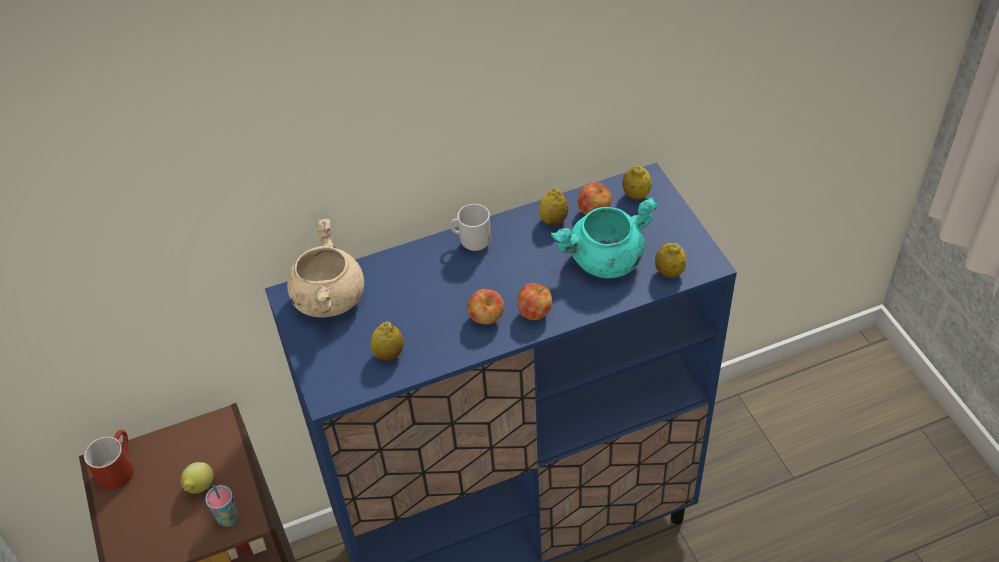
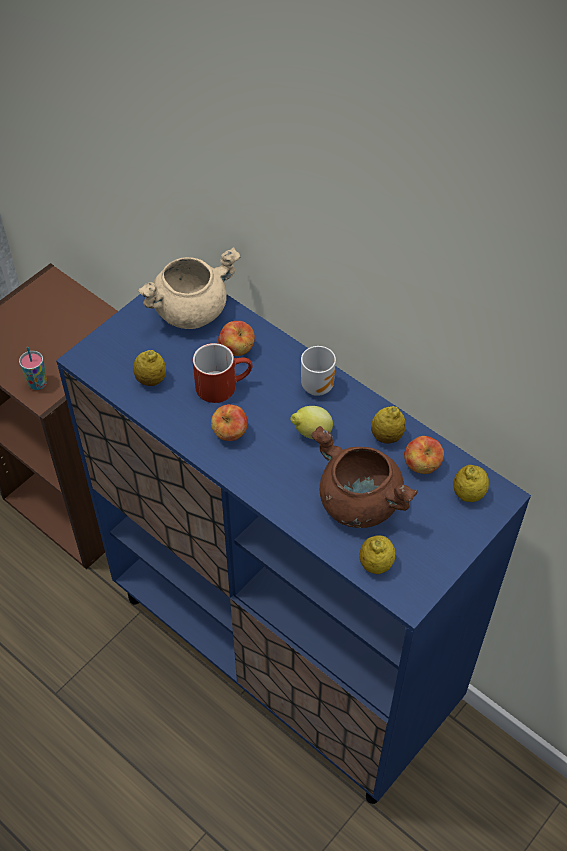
camera: 60 degrees right, 5 degrees up
red mug [84,430,133,490] -> red mug moved to [193,343,253,403]
lemon [181,462,214,494] -> lemon moved to [290,406,333,439]
apple [518,283,552,320] -> apple moved to [218,321,255,356]
turquoise cooking pot [551,197,657,279] -> brown cooking pot [311,426,418,528]

